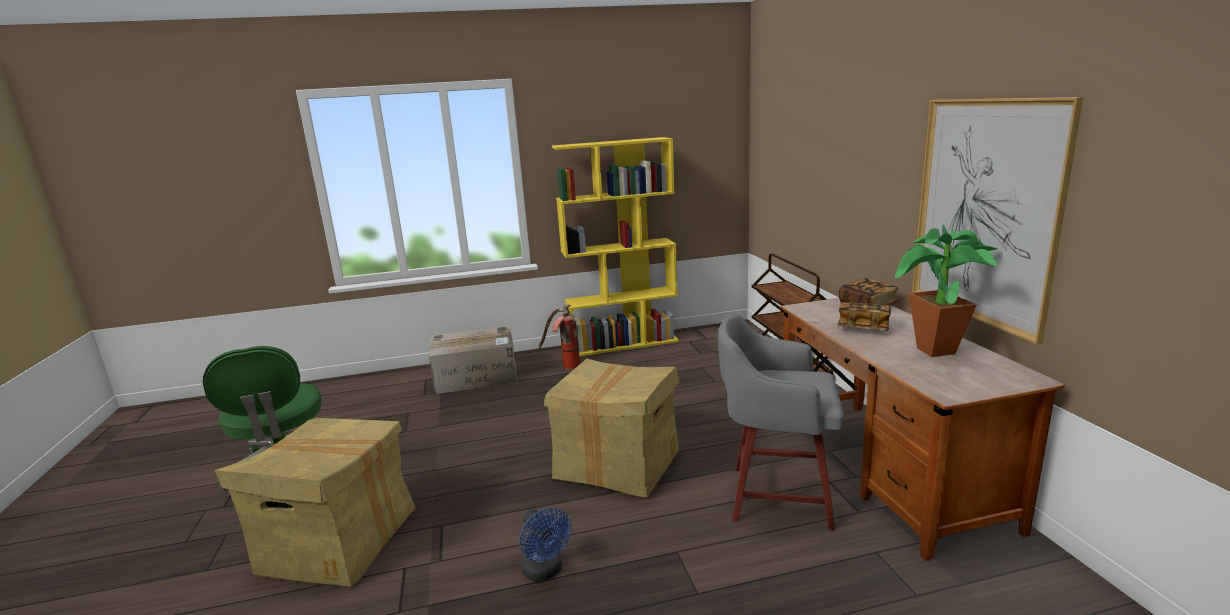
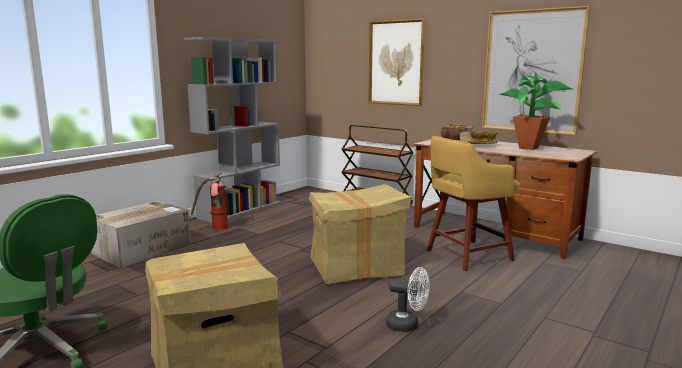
camera: 40 degrees left, 5 degrees down
blue fan [519,508,571,581] -> white fan [386,267,430,332]
yellow bookcase [552,137,679,356] -> grey bookcase [184,37,281,223]
grey stool [718,313,843,531] -> yellow stool [427,136,520,271]
none -> picture [368,19,425,106]

